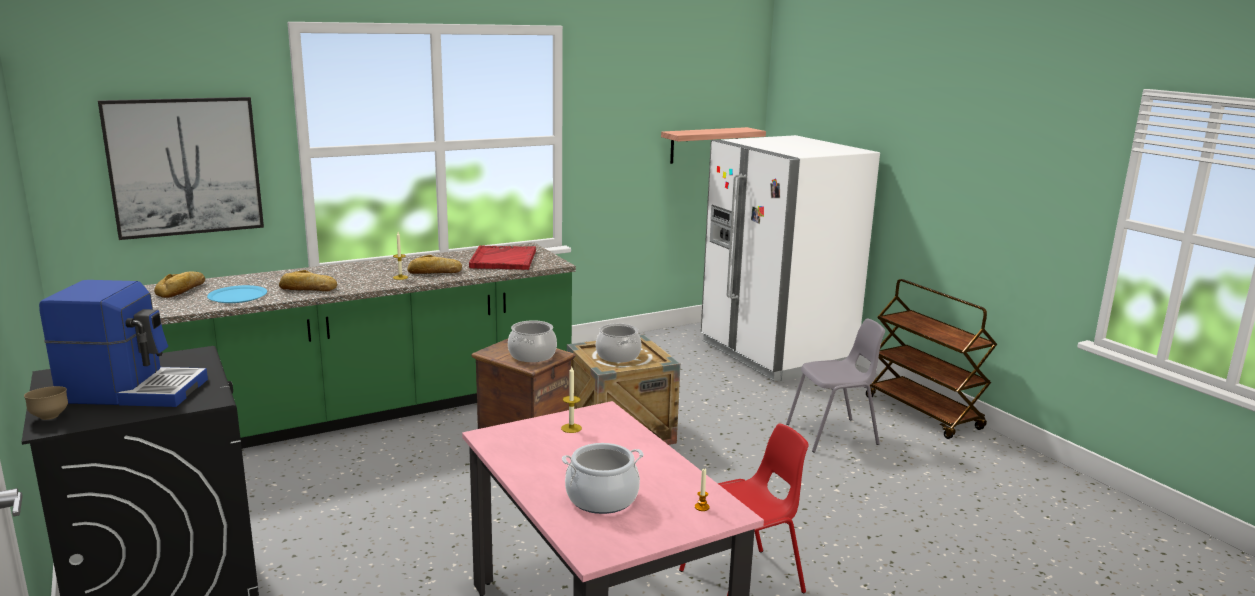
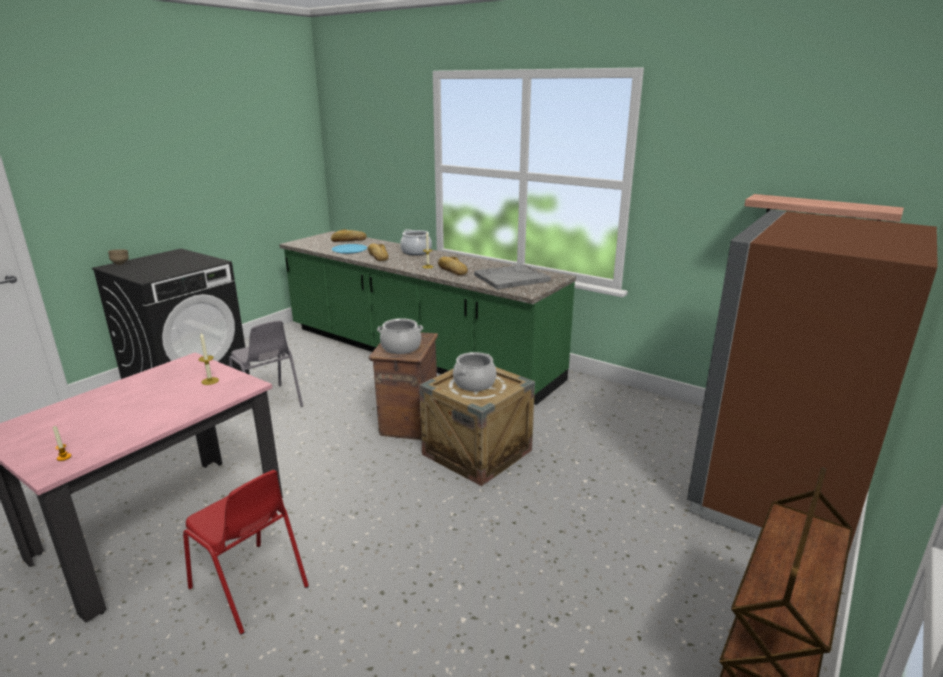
camera: 65 degrees right, 5 degrees up
coffee machine [39,280,208,407] -> none
picture [98,97,264,240] -> none
red tray [469,245,536,270] -> grey tray [474,265,551,289]
cooking pot [562,443,644,514] -> cooking pot moved to [400,229,432,255]
white fridge [701,135,880,381] -> brown fridge [687,210,938,551]
grey chair [786,318,885,453] -> grey chair moved to [229,320,303,410]

